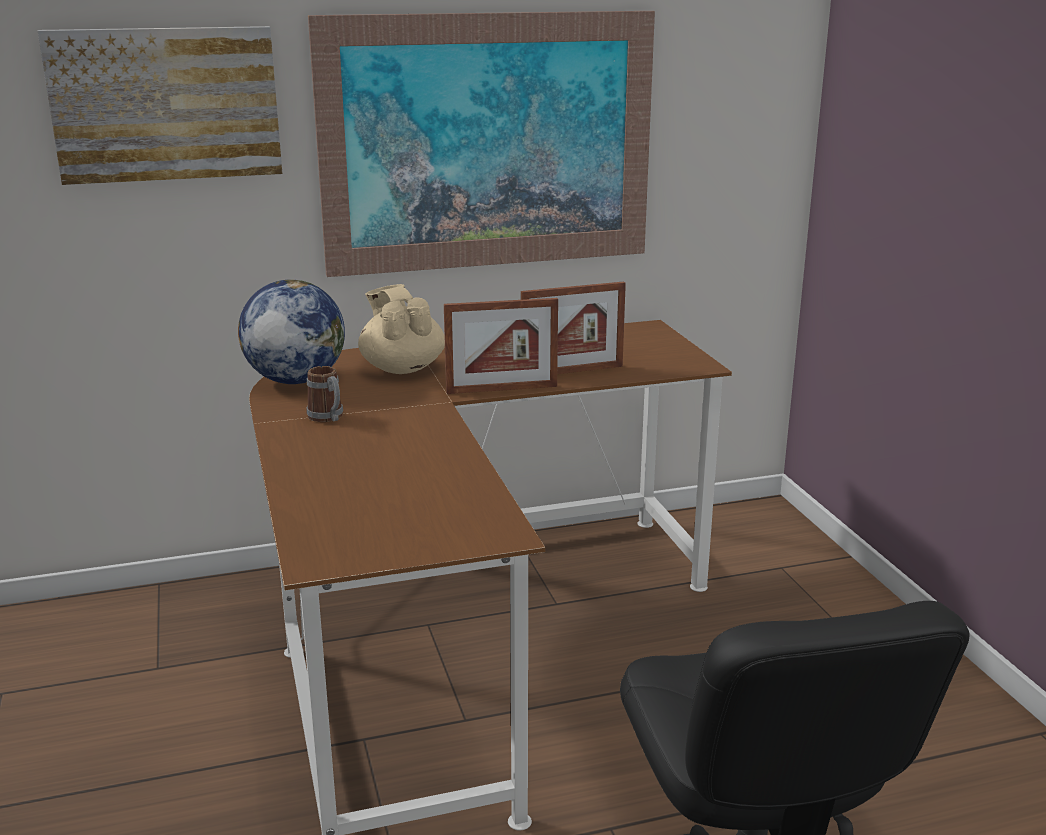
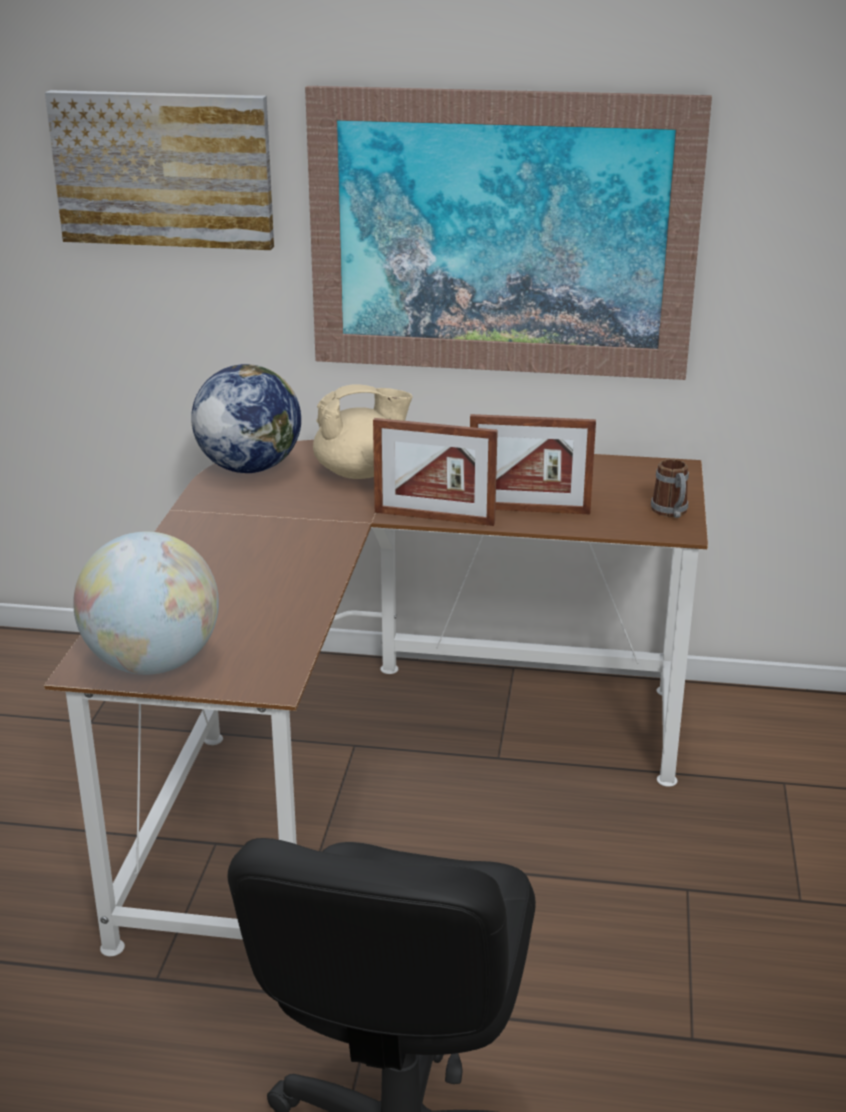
camera: 25 degrees right, 5 degrees up
mug [307,366,343,422] -> mug moved to [651,459,689,518]
beige teapot [358,284,445,374] -> beige teapot turned 75 degrees clockwise [313,384,413,479]
none -> globe [73,531,219,675]

